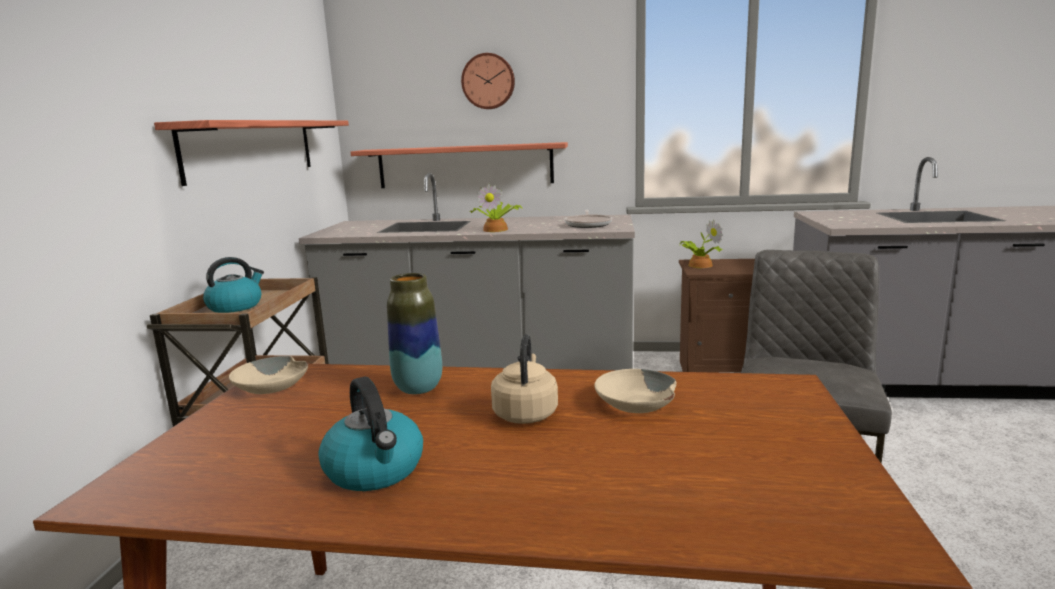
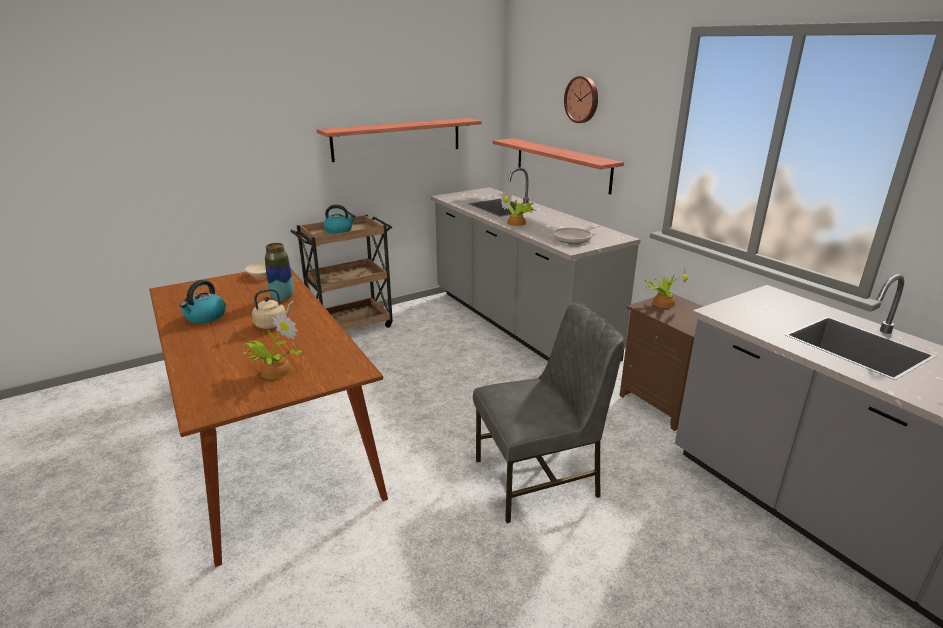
camera: 50 degrees right, 10 degrees up
beige bowl [594,369,677,413] -> none
none -> potted plant [243,313,302,379]

